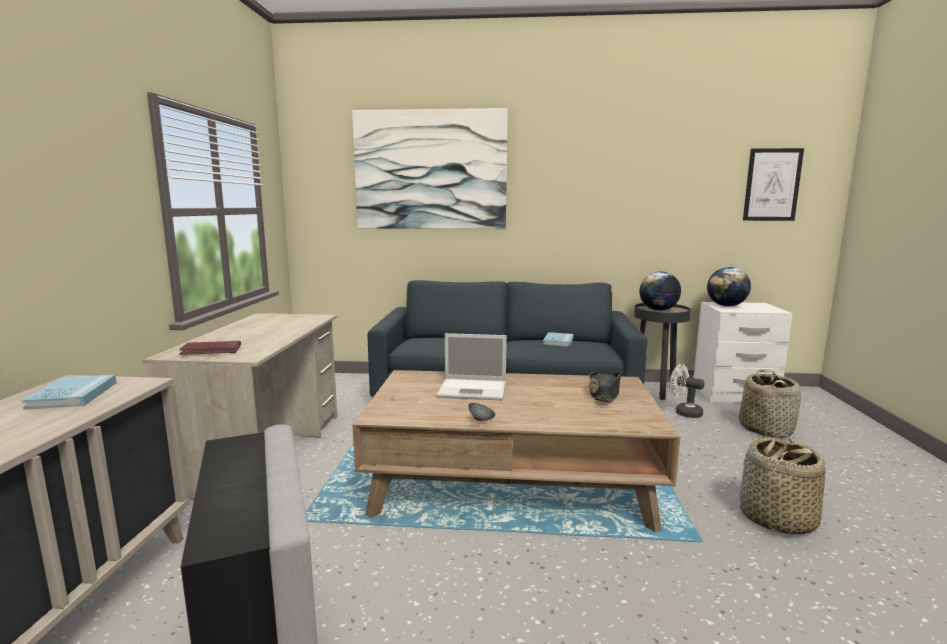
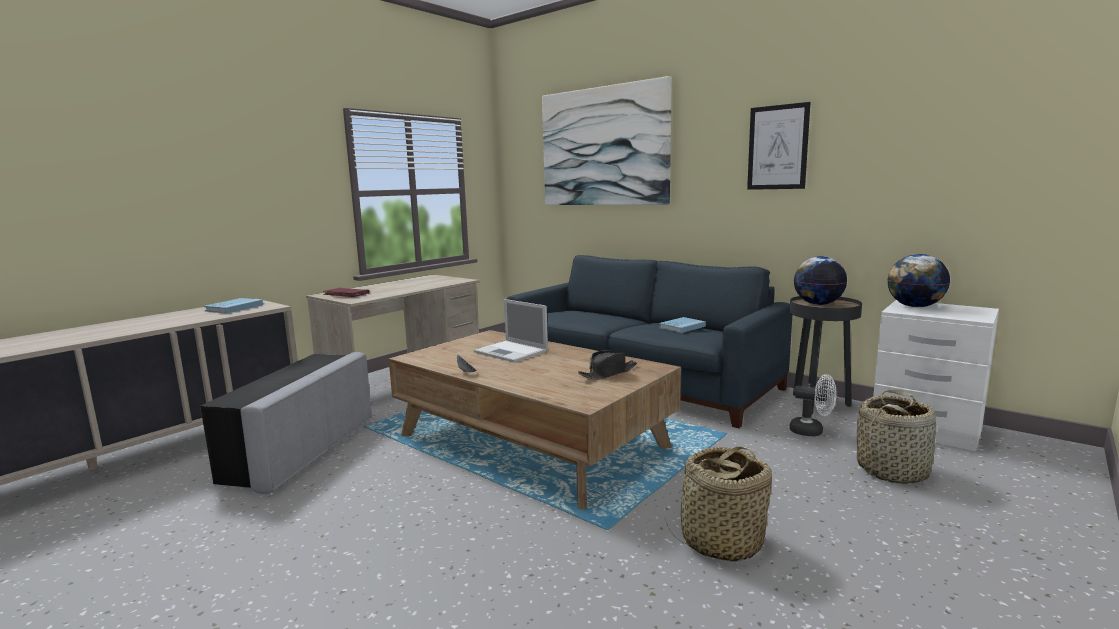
camera: 35 degrees right, 0 degrees up
white fan [670,364,705,418] -> white fan turned 135 degrees clockwise [790,374,837,436]
picture [743,148,804,221] -> picture moved to [747,102,810,190]

